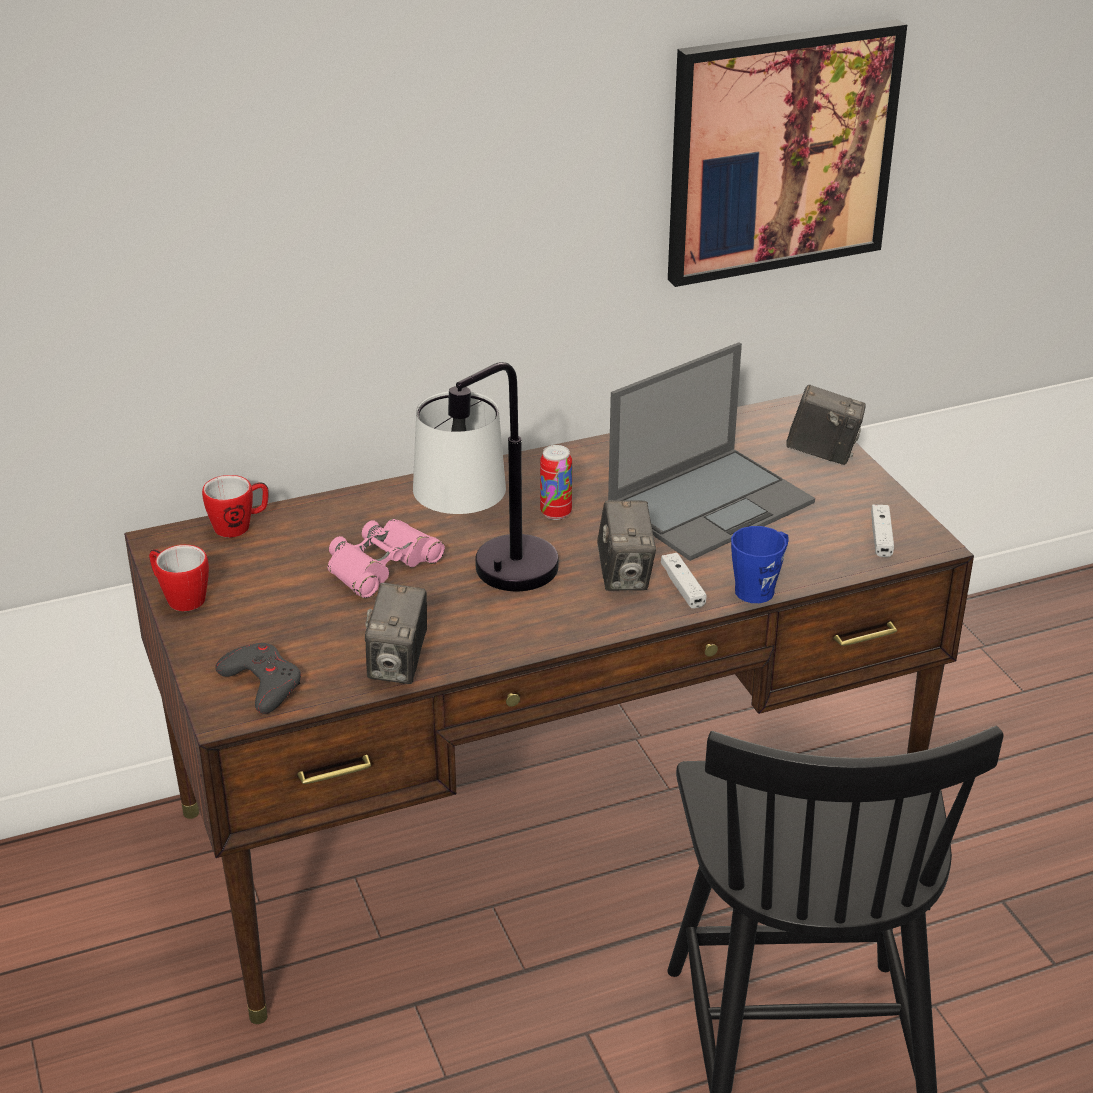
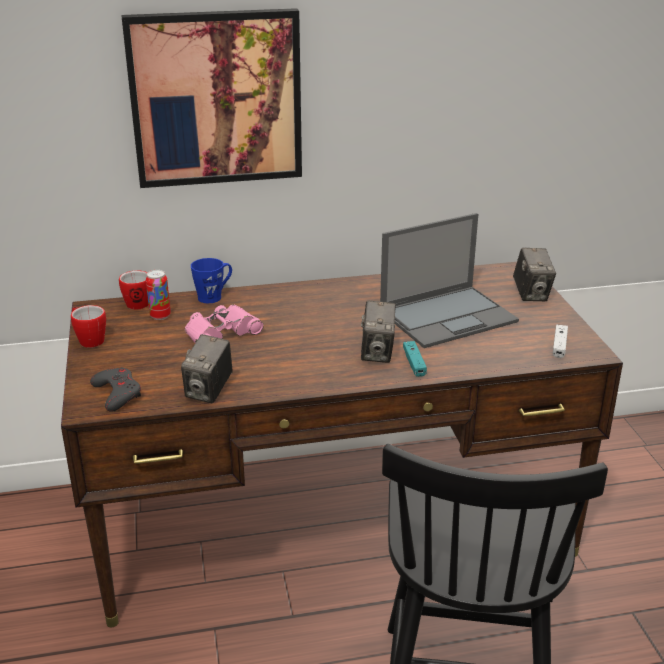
camera: 10 degrees right, 5 degrees down
table lamp [413,362,559,591] -> none
can [540,445,572,520] -> can moved to [146,270,171,320]
white game controller [661,553,706,608] -> turquoise game controller [403,341,427,377]
picture [668,19,907,287] -> picture moved to [122,8,302,188]
blue mug [731,526,789,603] -> blue mug moved to [191,258,232,303]
camera [787,385,865,465] -> camera turned 60 degrees clockwise [513,248,556,301]

